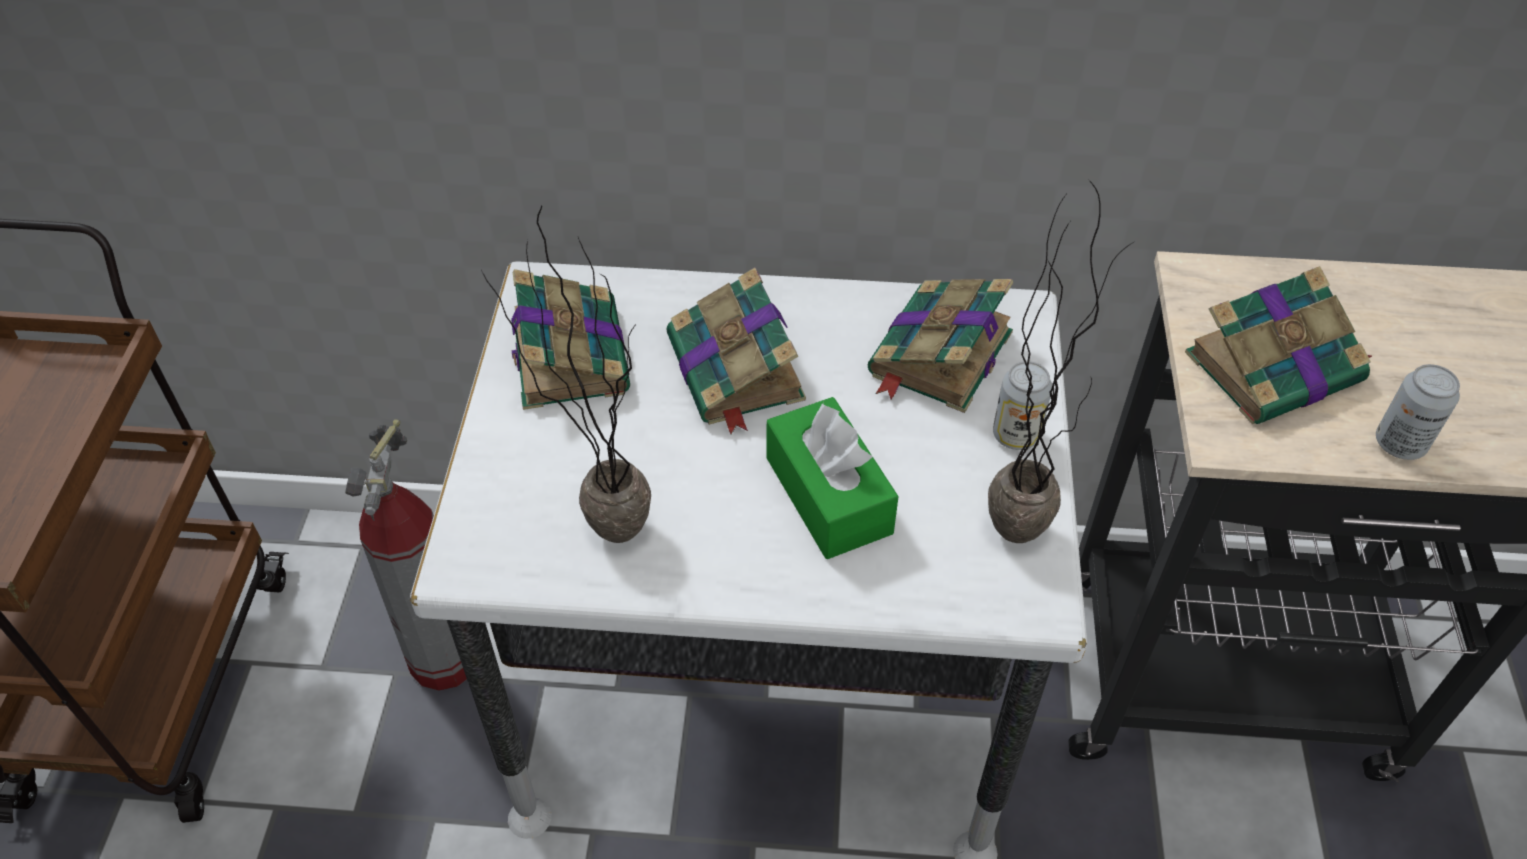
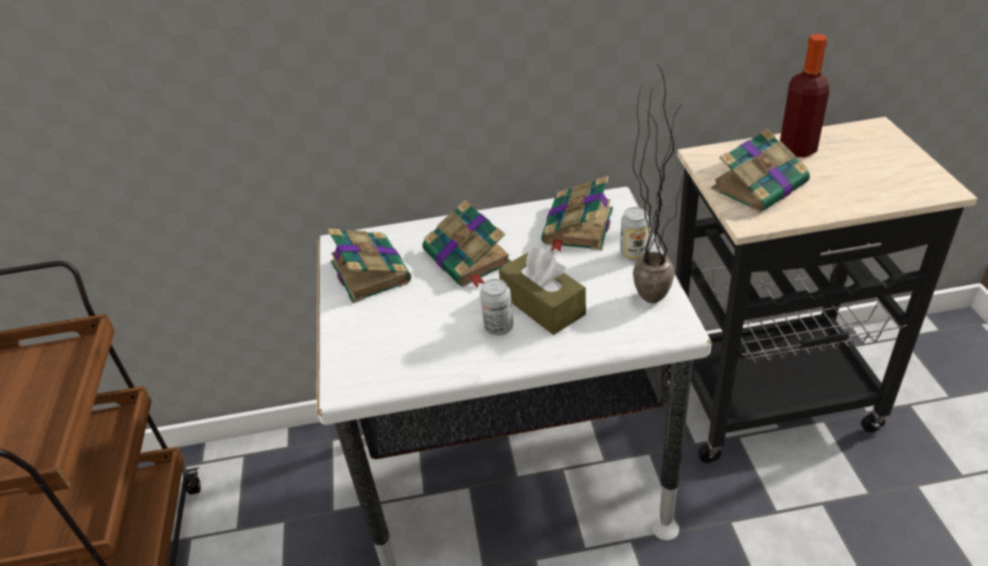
camera: 10 degrees left, 10 degrees down
fire extinguisher [345,419,467,691] -> none
potted plant [481,206,651,543] -> none
green tissue box [767,397,899,559] -> brown tissue box [499,247,586,335]
can [1376,364,1460,460] -> can moved to [480,279,513,336]
none -> bottle [780,34,829,157]

